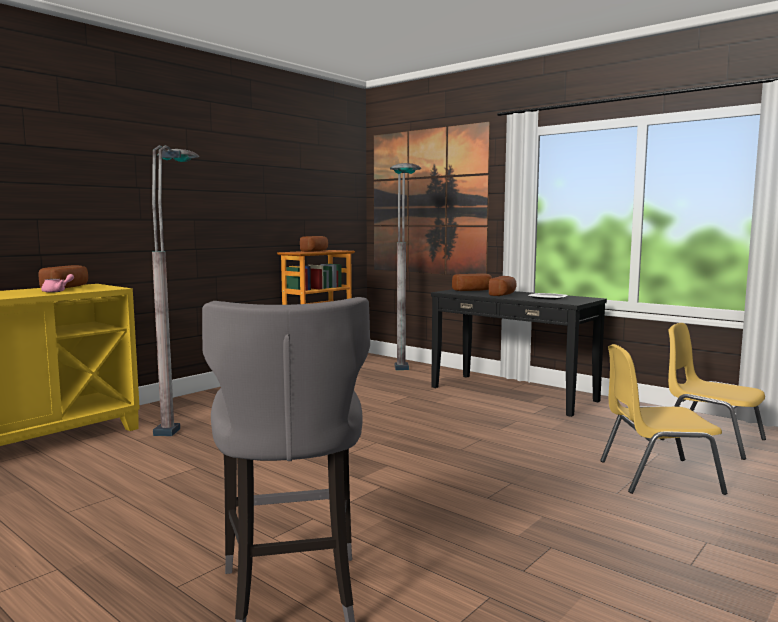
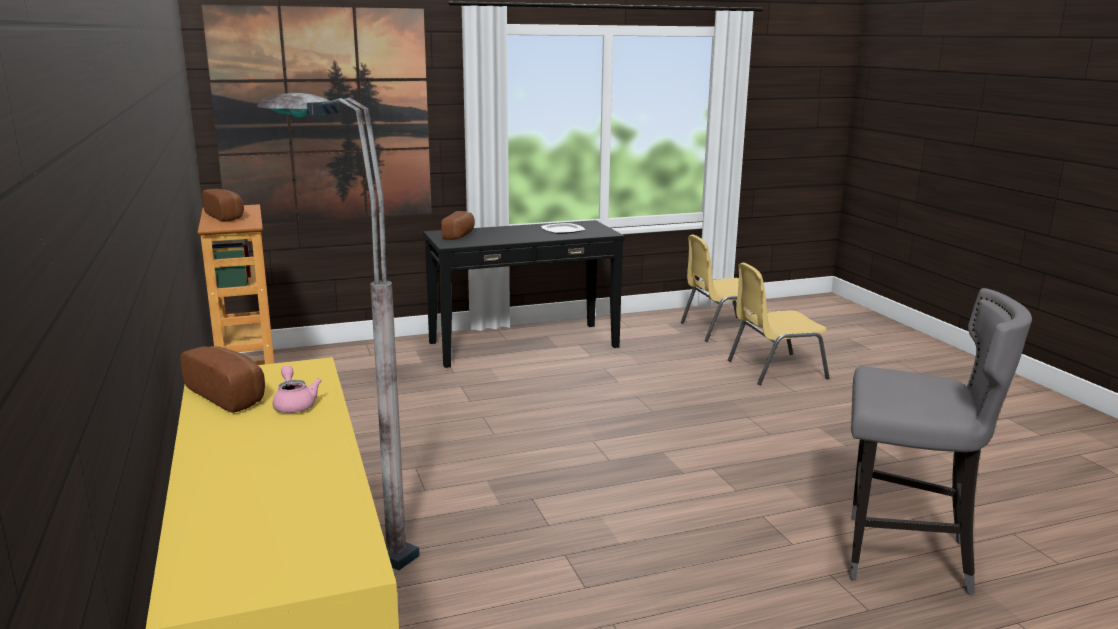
camera: 60 degrees left, 10 degrees up
grey floor lamp [390,163,421,370] -> none
bread [489,276,517,296] -> none
yellow chair [600,344,727,495] -> yellow chair turned 45 degrees clockwise [728,263,829,385]

